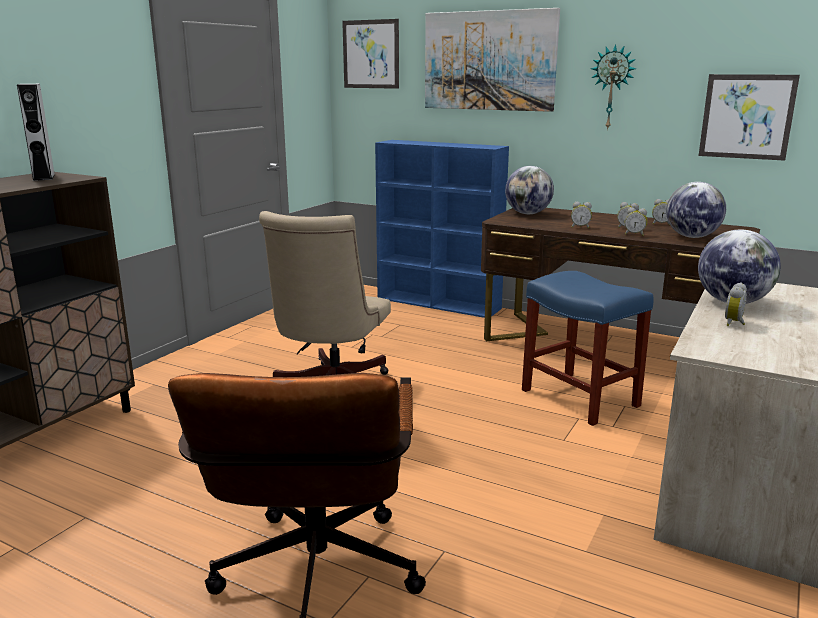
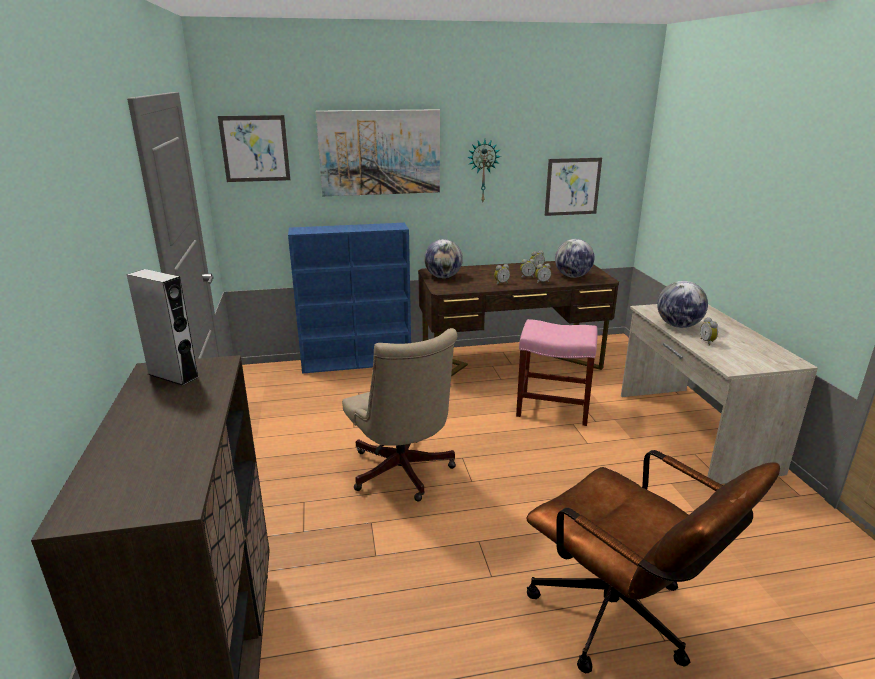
camera: 40 degrees left, 5 degrees up
blue stool [522,271,654,426] -> pink stool [516,319,598,426]

